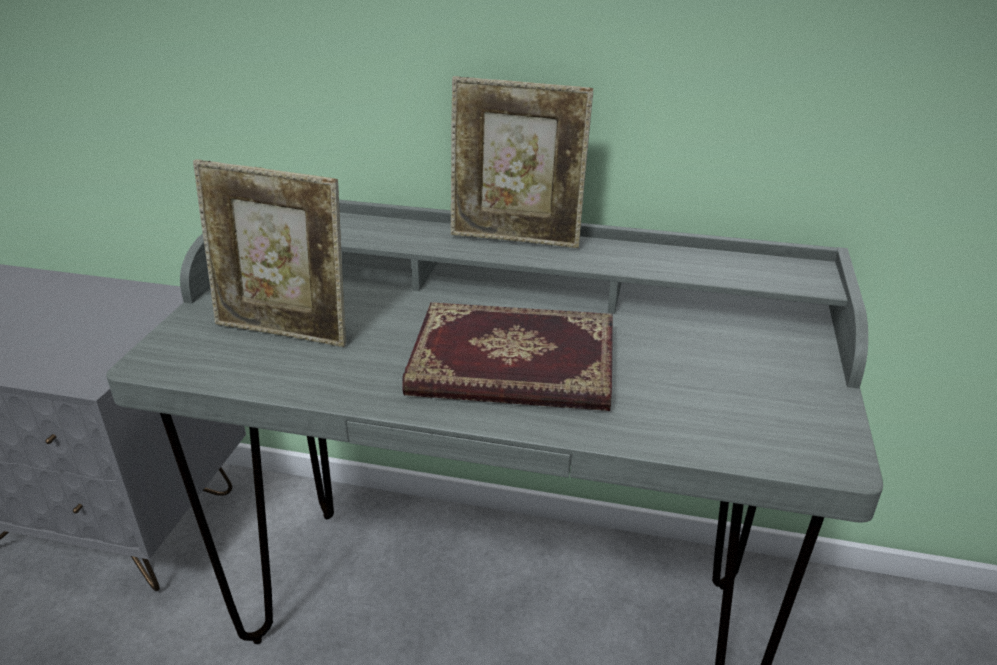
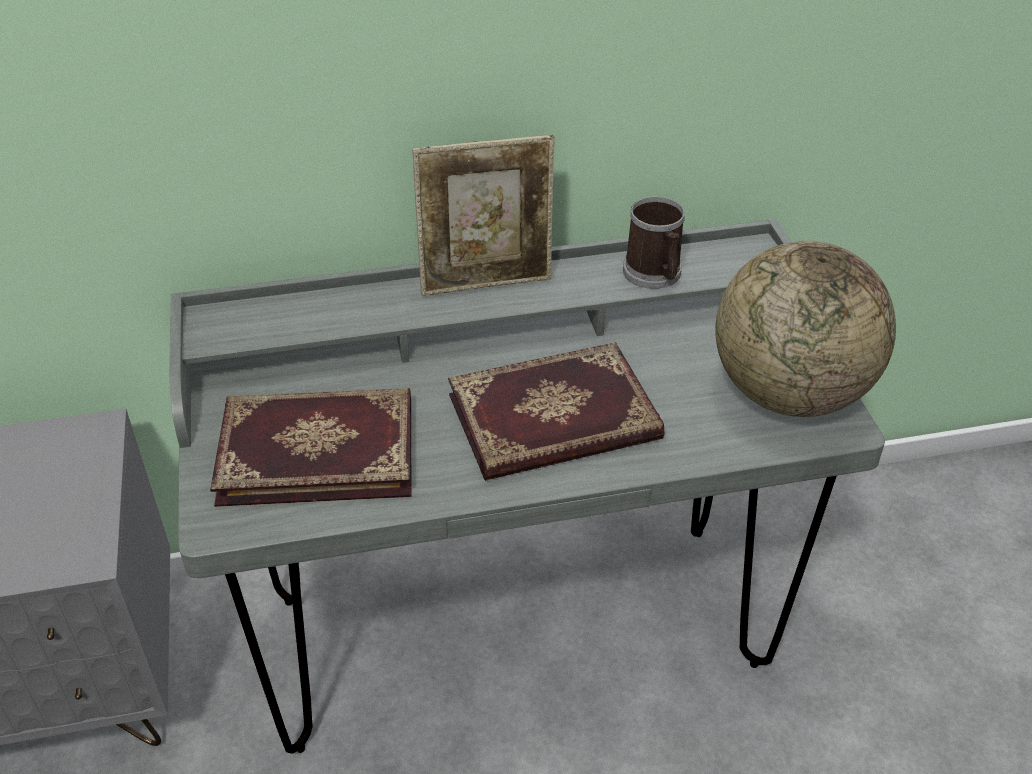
camera: 25 degrees left, 10 degrees up
picture frame [193,159,346,347] -> book [210,388,411,507]
none -> mug [623,197,685,289]
none -> globe [715,241,896,417]

